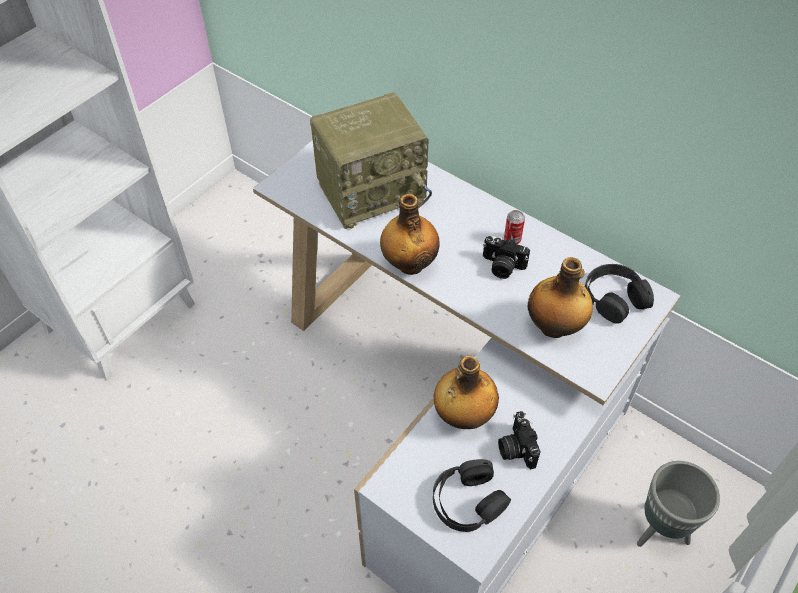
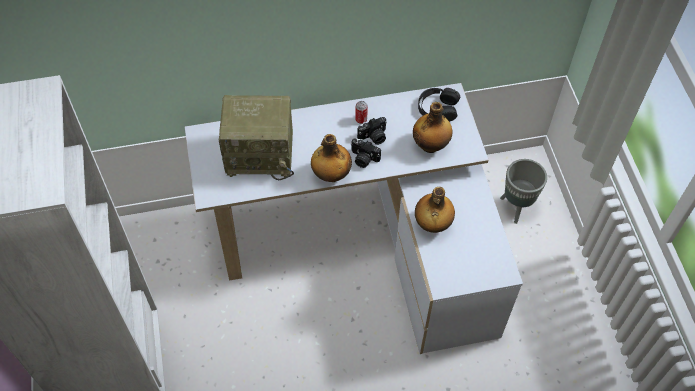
camera: 50 degrees left, 5 degrees up
radio [310,92,432,229] -> radio turned 75 degrees clockwise [219,95,294,180]
black headphones [433,459,511,532] -> none
camera [498,411,541,469] -> camera moved to [351,138,381,168]

